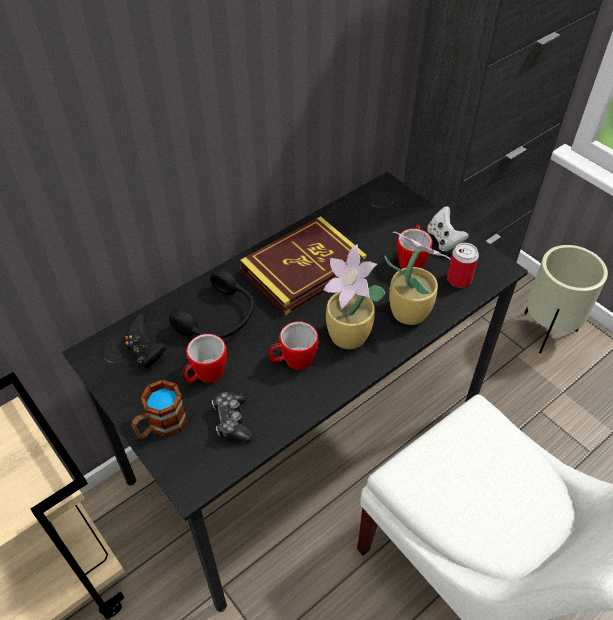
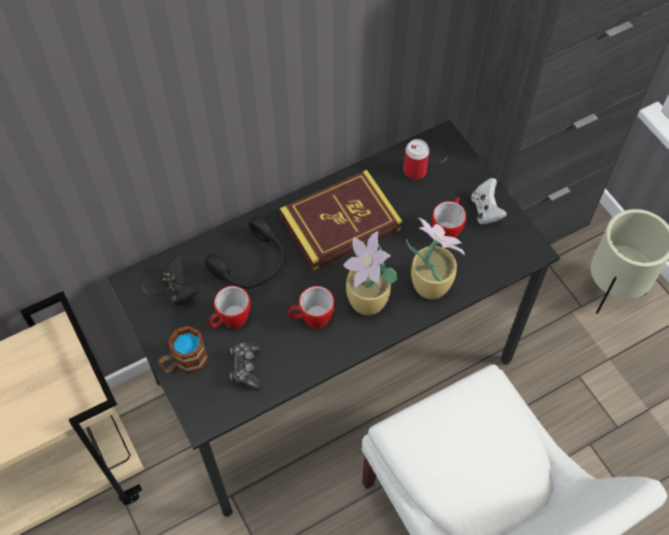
camera: 10 degrees right, 10 degrees up
can [447,243,479,288] -> can moved to [403,139,430,179]

